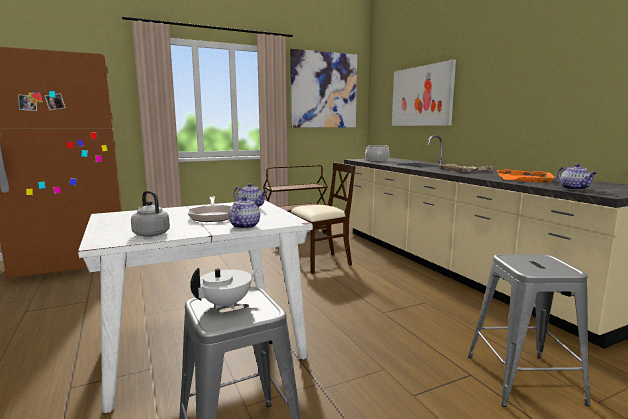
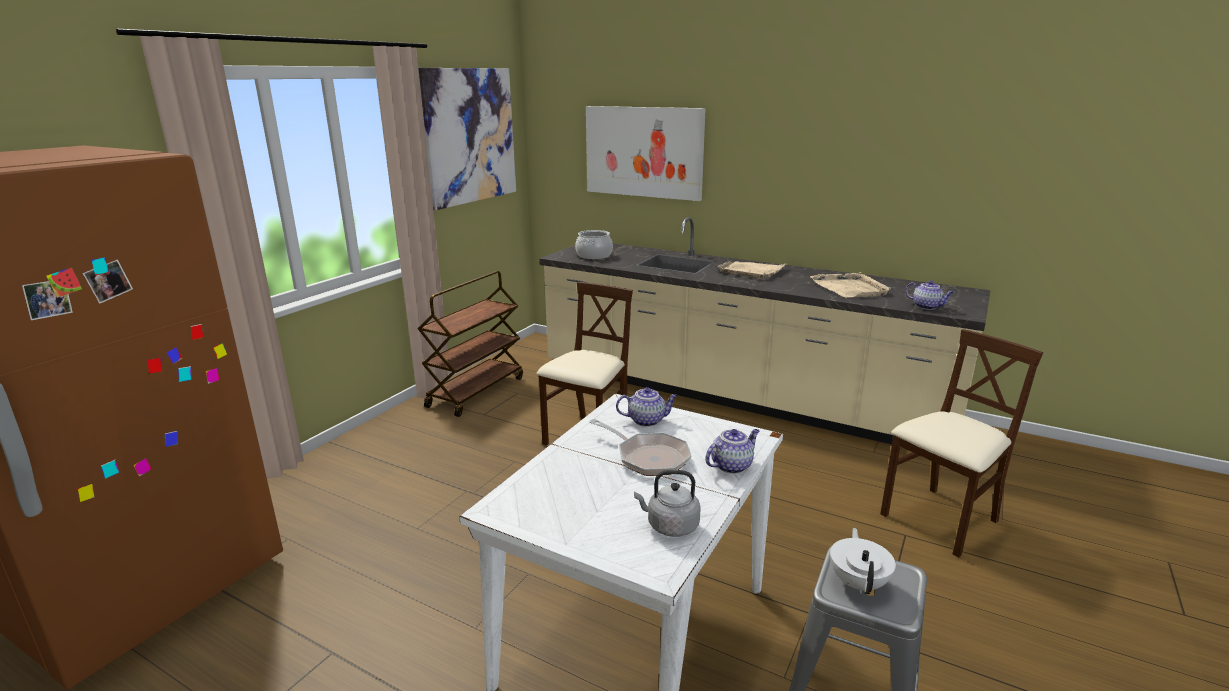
camera: 35 degrees left, 10 degrees up
teapot [228,196,260,229] -> teapot turned 75 degrees clockwise [705,429,759,474]
grey stool [468,254,591,407] -> beige chair [880,329,1043,558]
orange tray [497,169,556,183] -> beige tray [810,272,890,297]

